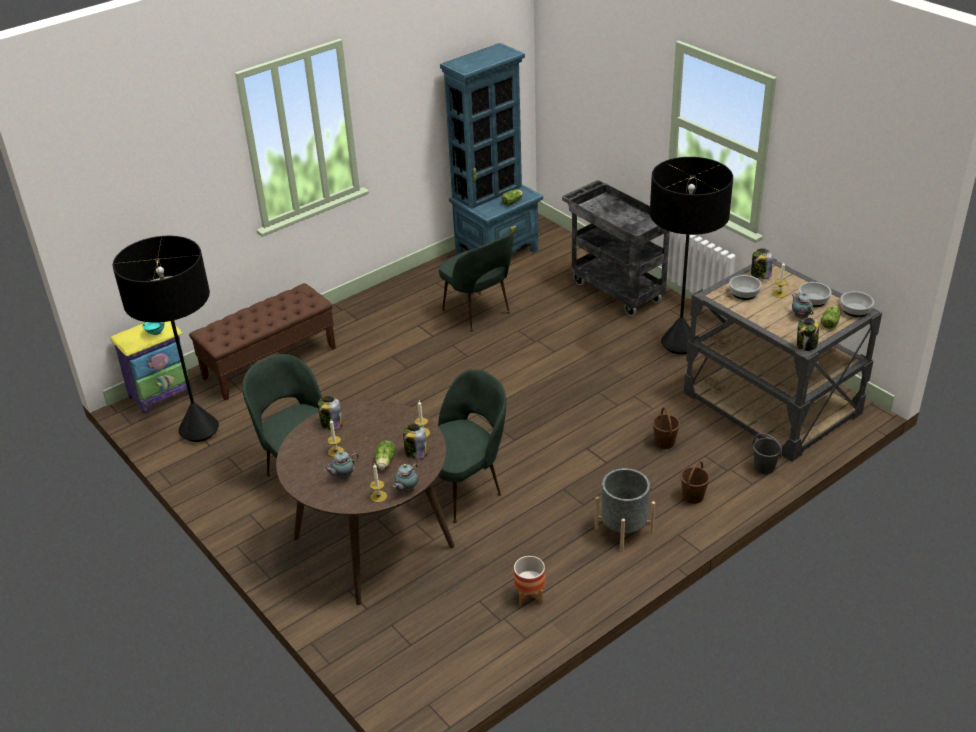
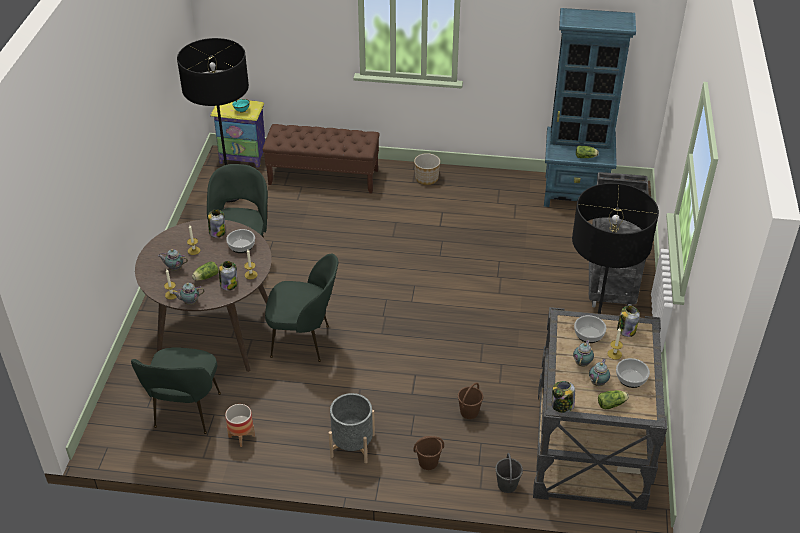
camera: 45 degrees right, 5 degrees up
green chair [439,232,514,332] -> green chair moved to [131,348,221,434]
bowl [840,291,874,317] -> bowl moved to [226,229,255,253]
none -> planter [414,153,440,185]
none -> teapot [573,340,594,367]

